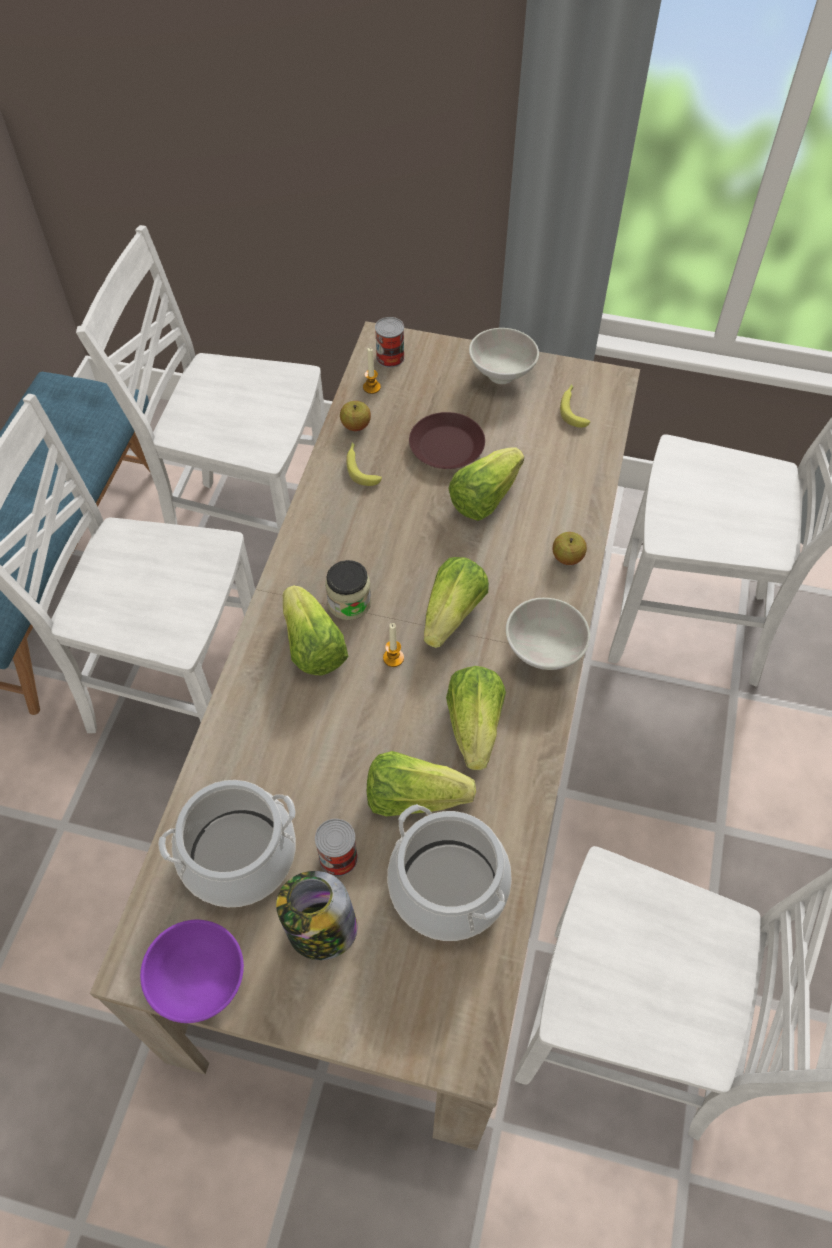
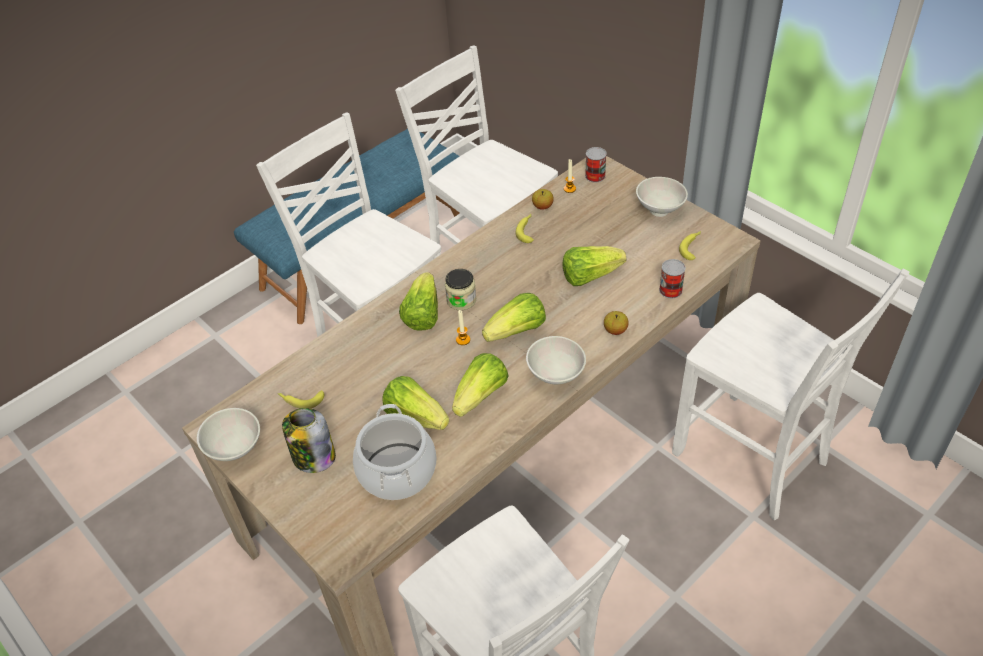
camera: 35 degrees right, 10 degrees down
purple bowl [140,920,244,1023] -> white bowl [197,408,260,461]
cooking pot [158,780,296,907] -> banana [278,390,324,408]
can [315,819,358,876] -> can moved to [659,259,686,298]
brown plate [409,412,485,469] -> none

